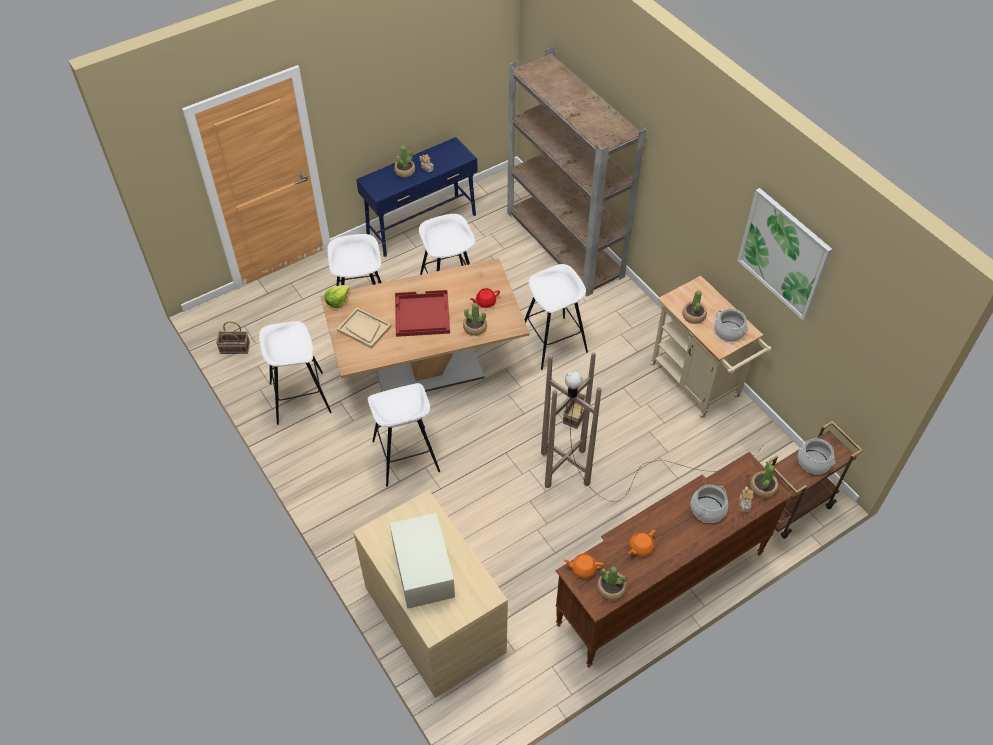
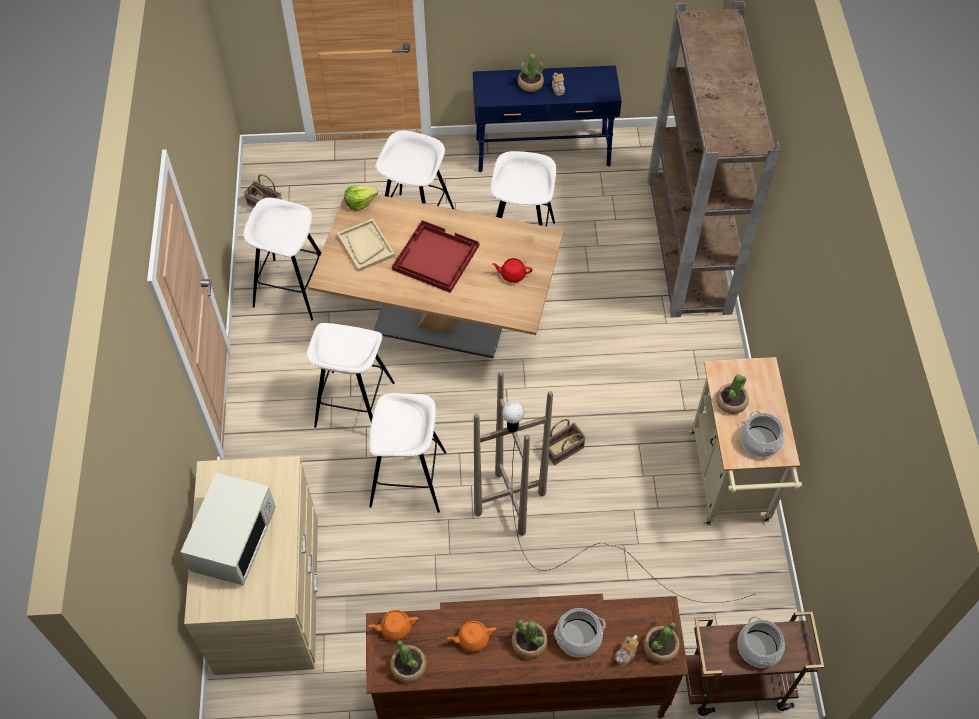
camera: 30 degrees right, 5 degrees up
potted plant [463,303,487,336] -> potted plant moved to [512,620,548,658]
white stool [524,264,588,370] -> white stool moved to [369,393,446,513]
orange teapot [563,553,604,578] -> orange teapot turned 45 degrees counterclockwise [369,610,418,641]
picture [737,188,832,321] -> none

